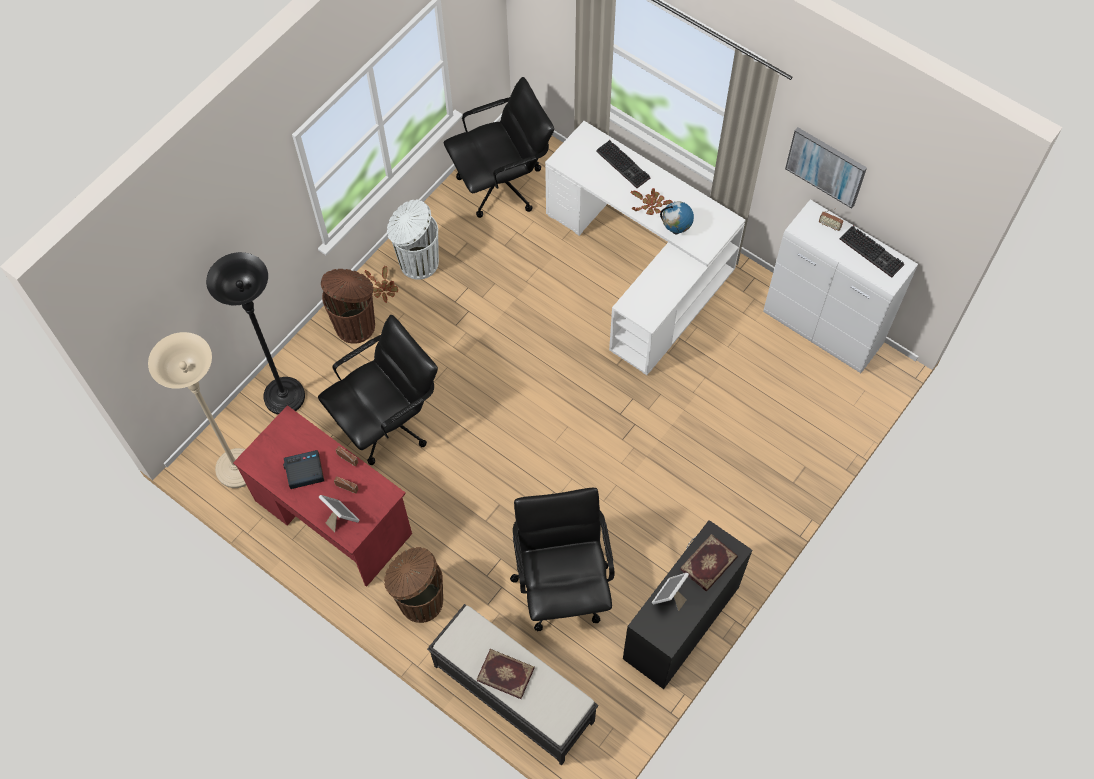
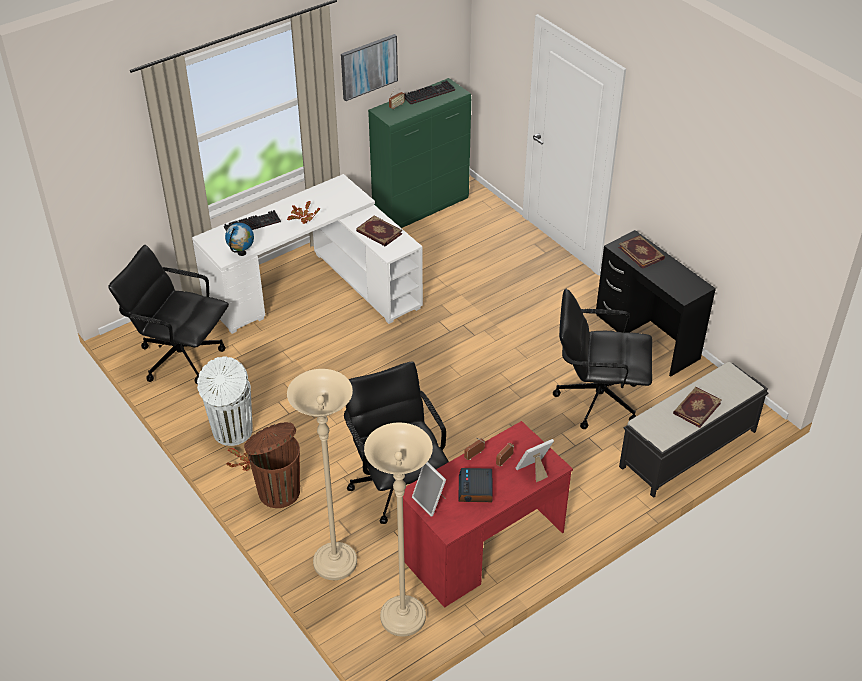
camera: 75 degrees left, 20 degrees down
black floor lamp [206,252,305,415] -> beige floor lamp [287,369,357,580]
brown trash can [384,547,443,623] -> none
black office chair [444,77,554,218] -> black office chair turned 60 degrees counterclockwise [108,245,229,384]
picture frame [652,573,689,611] -> picture frame moved to [412,462,446,517]
globe [660,201,694,234] -> globe moved to [225,223,254,256]
white cabinet [763,200,918,373] -> green cabinet [368,78,471,228]
none -> book [356,216,402,246]

